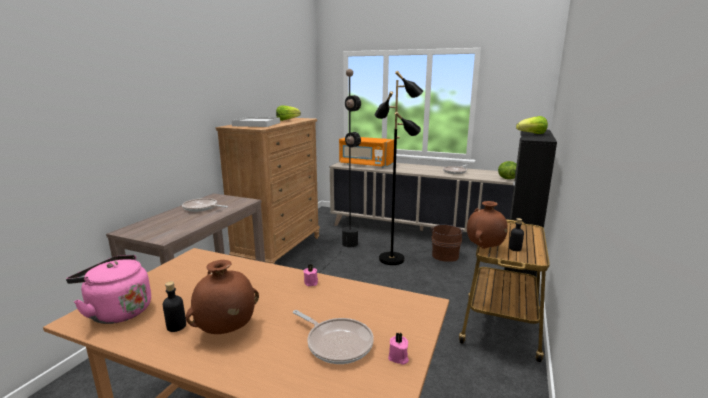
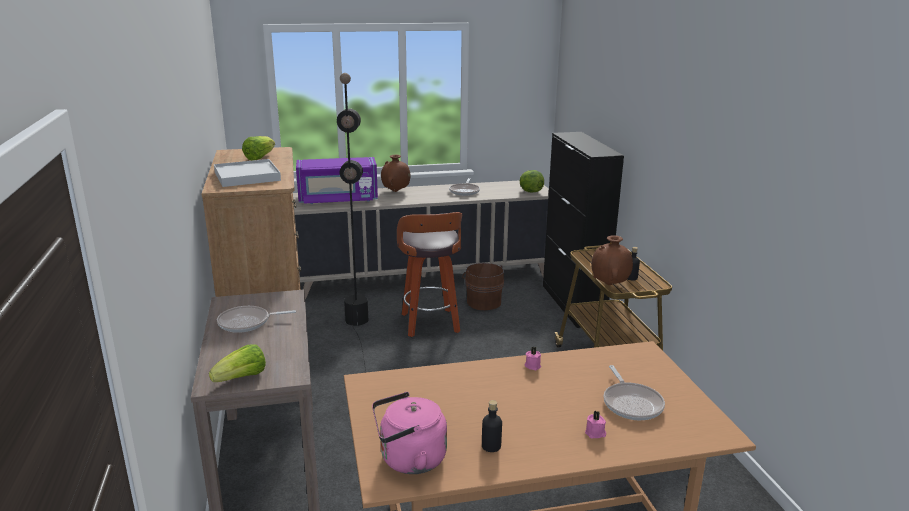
camera: 35 degrees left, 5 degrees up
brown vase [186,260,259,334] -> brown vase moved to [381,155,410,192]
frying pan [293,310,374,364] -> frying pan turned 75 degrees clockwise [604,365,665,420]
orange microwave [339,137,394,168] -> purple microwave [296,157,378,204]
black floor lamp [375,71,423,265] -> stool [397,212,462,337]
pink candle [388,332,409,365] -> pink candle moved to [585,411,606,439]
lettuce [516,116,548,134] -> lettuce moved to [209,344,266,382]

